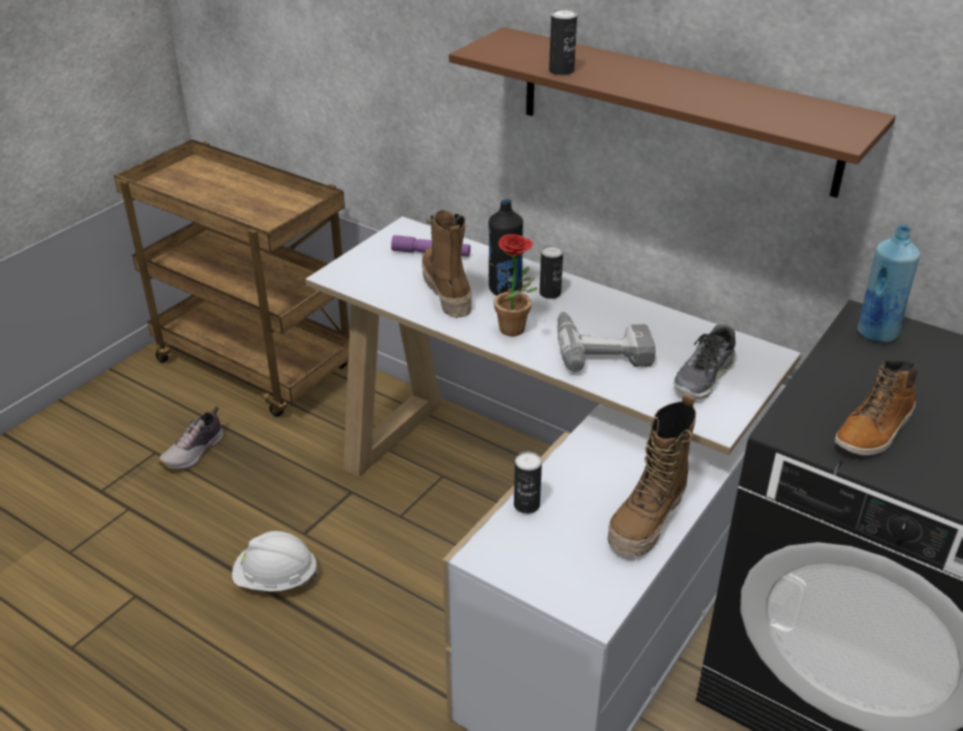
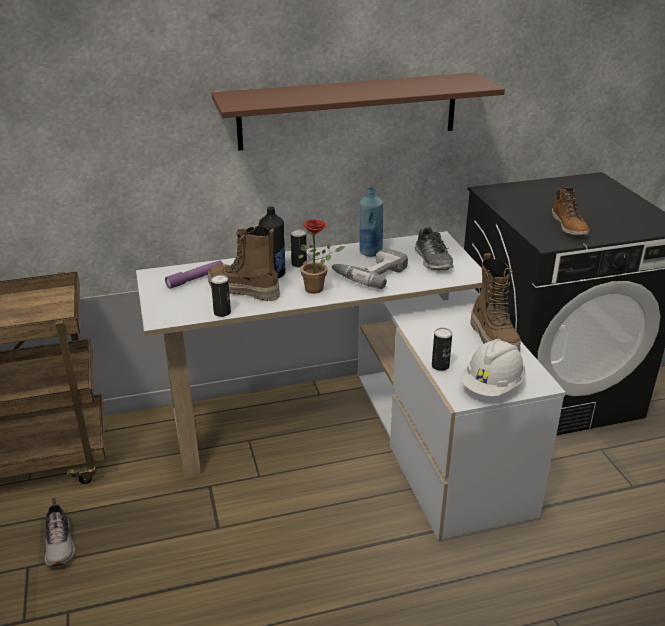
camera: 50 degrees left, 5 degrees down
white hard hat [232,531,319,592] -> white hard hat moved to [461,339,526,397]
can [549,9,577,75] -> can moved to [211,274,231,317]
blue bottle [858,225,921,343] -> blue bottle moved to [359,187,383,257]

